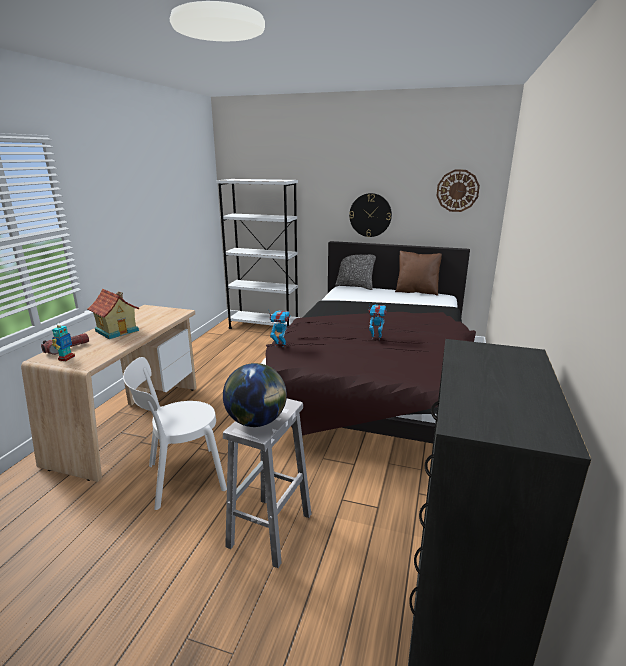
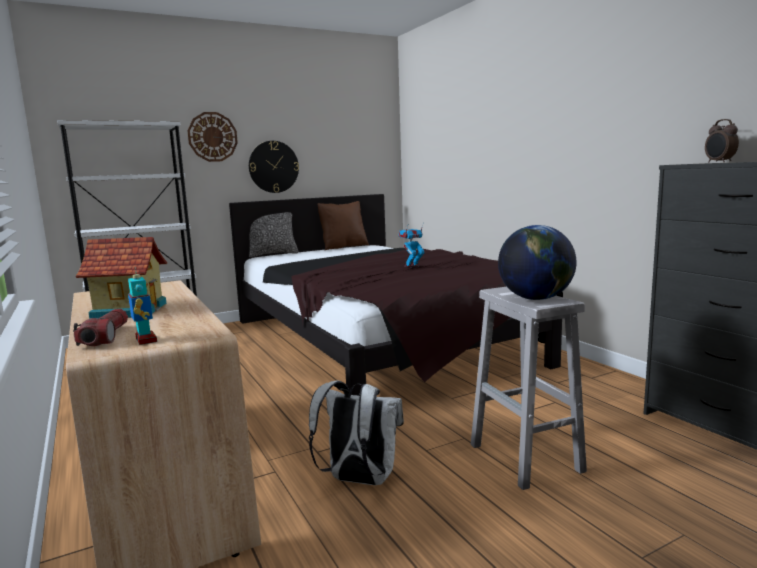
camera: 45 degrees left, 10 degrees down
white chair [123,357,227,510] -> white backpack [309,381,404,485]
toy robot [269,311,290,348] -> none
wall clock [436,170,480,212] -> wall clock moved to [187,112,238,162]
none -> alarm clock [705,119,739,162]

